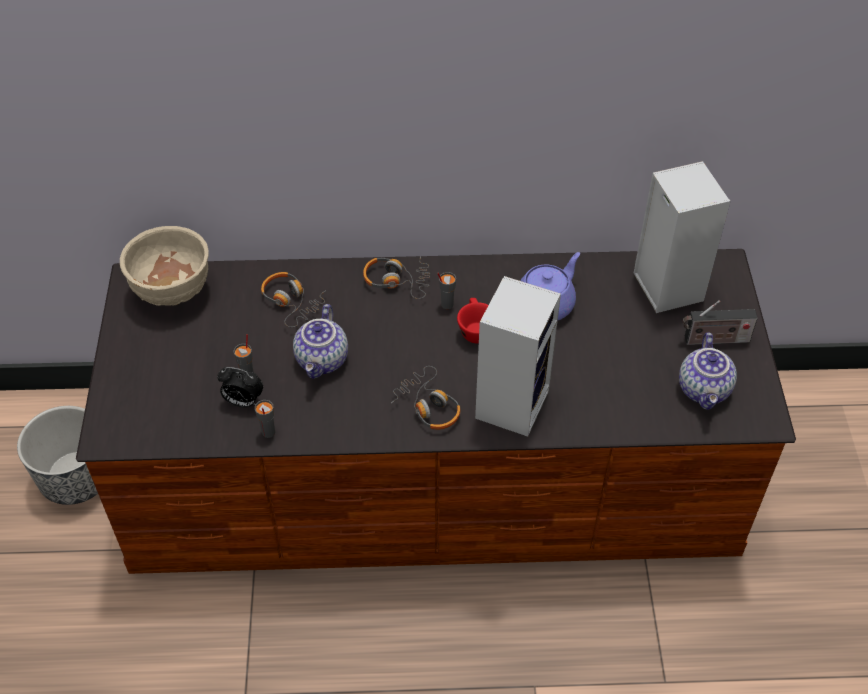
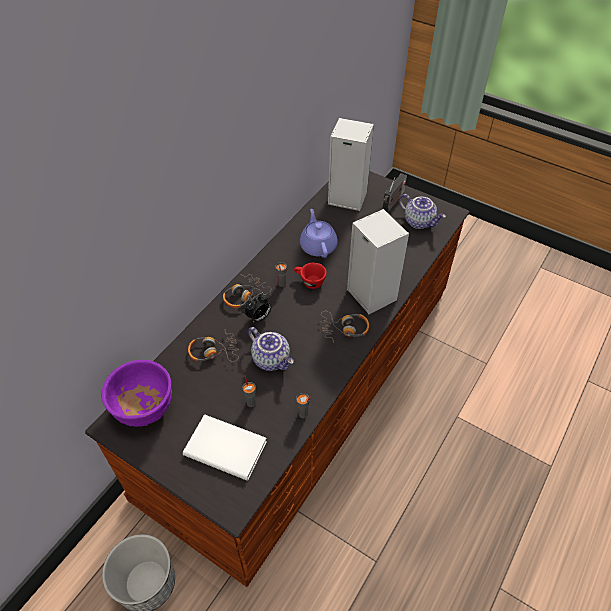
camera: 55 degrees left, 0 degrees up
beige bowl [120,226,209,306] -> purple bowl [101,360,172,427]
alarm clock [217,367,263,408] -> alarm clock moved to [244,293,271,323]
none -> white book [183,414,267,481]

